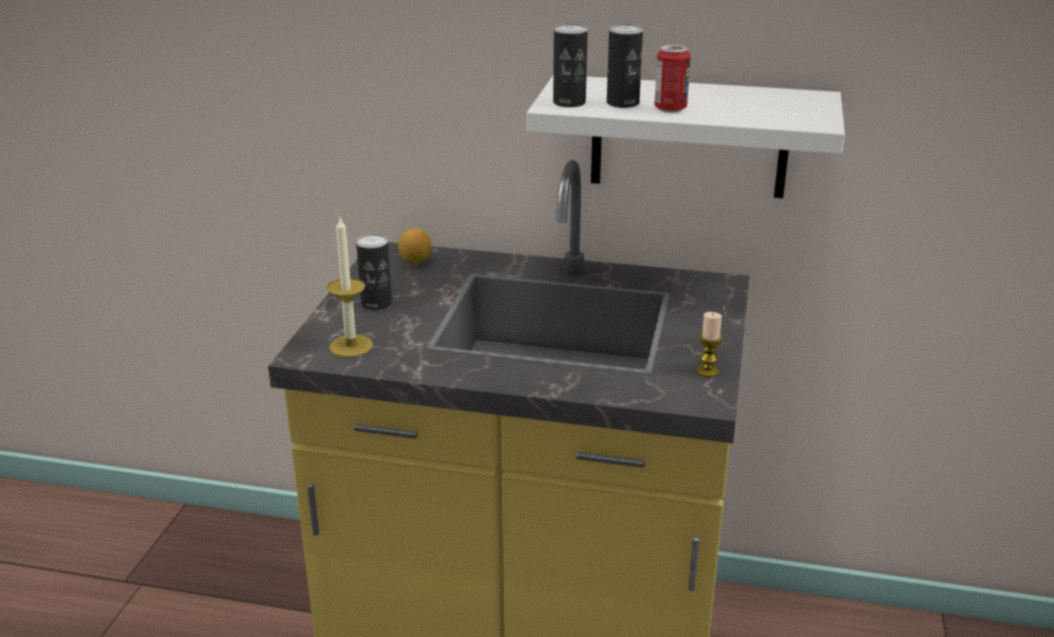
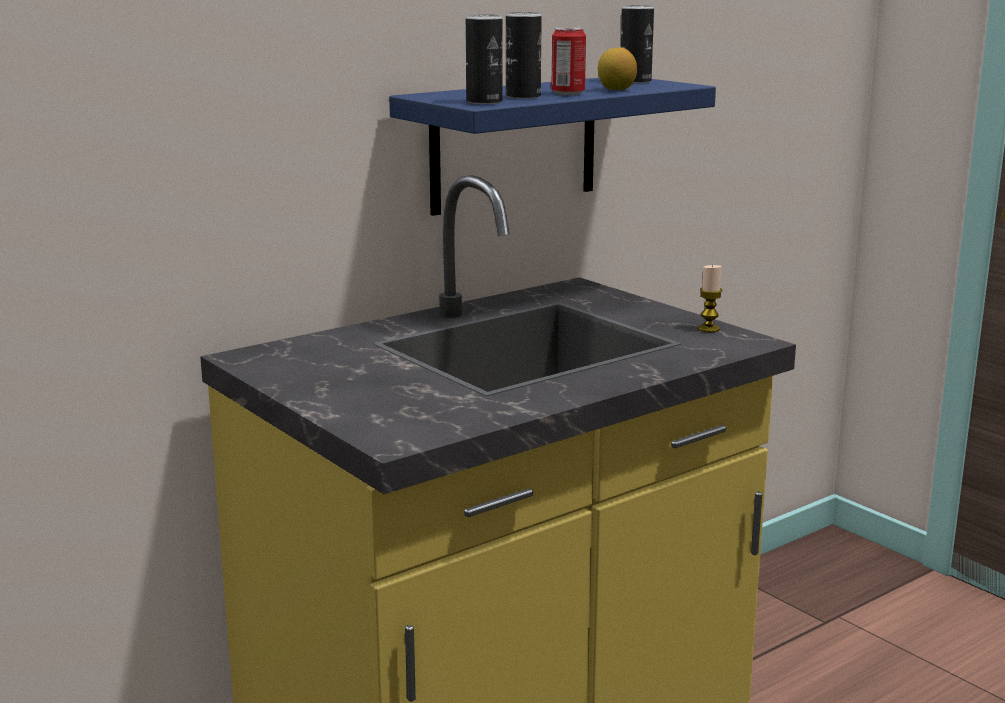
camera: 50 degrees left, 10 degrees down
candle [327,218,373,357] -> none
can [356,234,392,310] -> can moved to [621,5,654,83]
lemon [398,228,432,265] -> lemon moved to [598,47,637,90]
white shelf [527,76,845,198] -> blue shelf [389,78,716,216]

